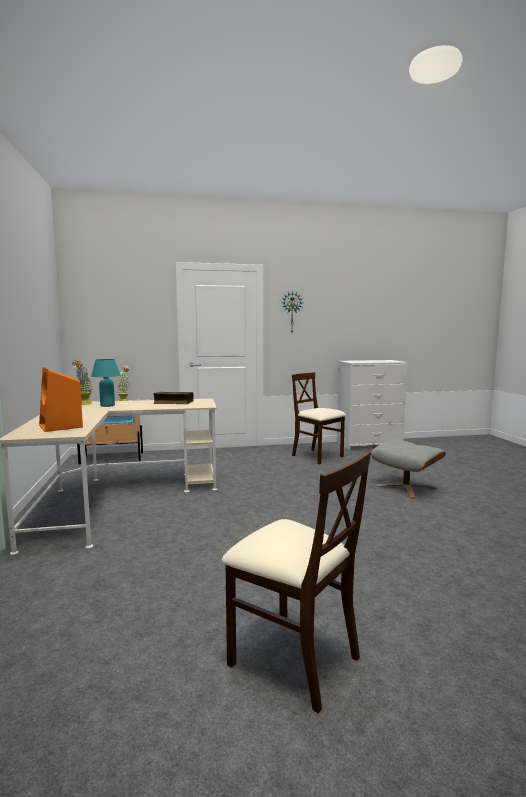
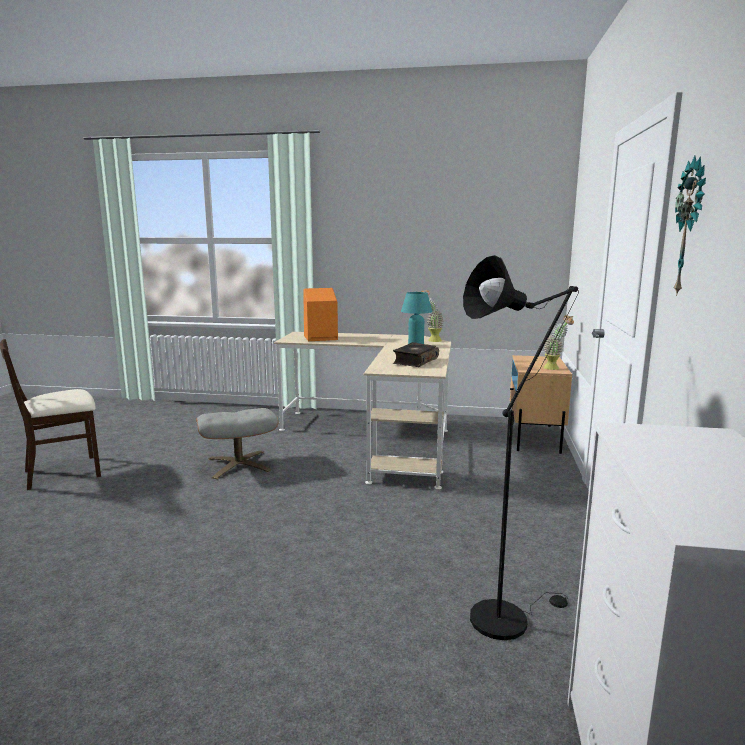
camera: 110 degrees right, 5 degrees up
beige chair [292,372,346,465] -> black floor lamp [463,255,579,640]
grey ottoman [371,439,446,498] -> grey ottoman moved to [196,408,279,479]

